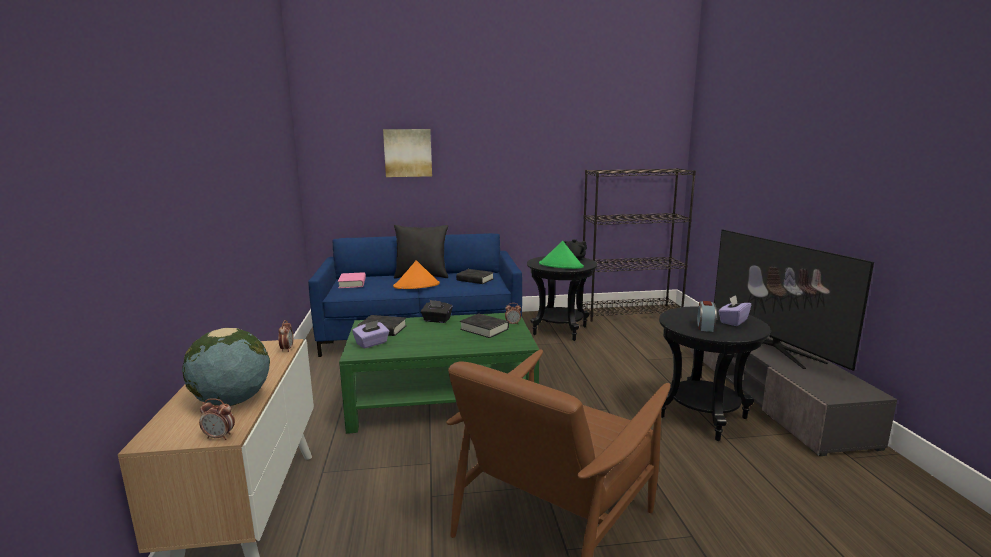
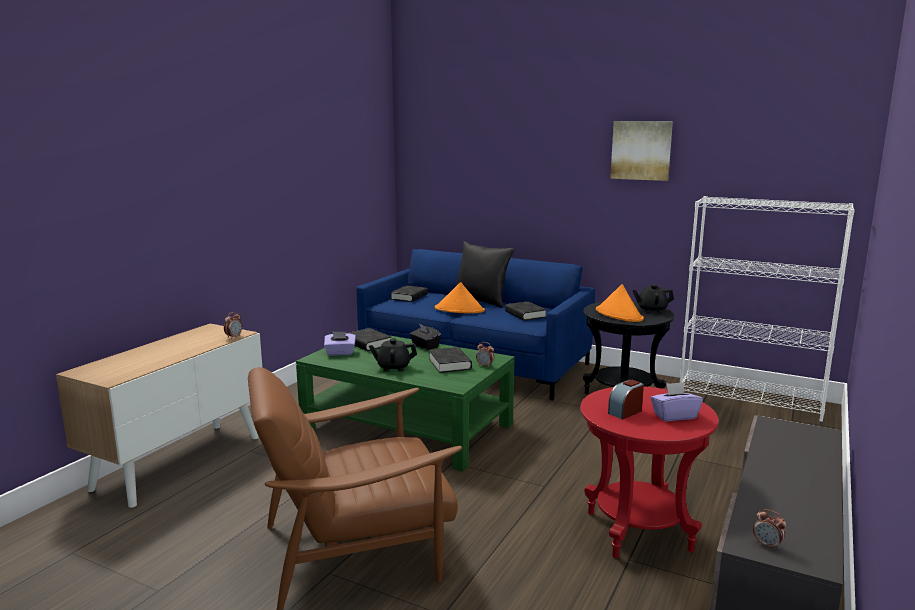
camera: 35 degrees right, 0 degrees up
globe [182,328,270,406] -> none
alarm clock [199,398,235,440] -> alarm clock moved to [753,509,786,550]
pink book [338,272,366,288] -> black book [391,285,428,302]
picture [383,129,432,177] -> picture moved to [610,121,673,181]
green hat [539,241,584,269] -> orange hat [596,284,644,322]
black bookcase [582,168,696,322] -> white bookcase [680,196,855,422]
black side table [659,306,771,441] -> red side table [580,386,719,558]
television [714,229,874,371] -> none
none -> black teapot [369,338,417,372]

